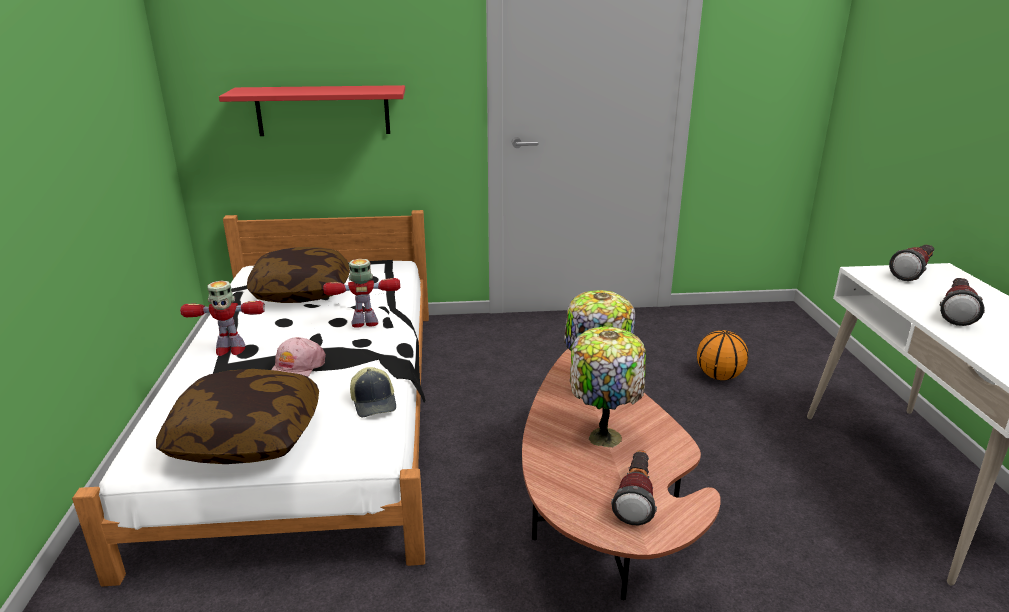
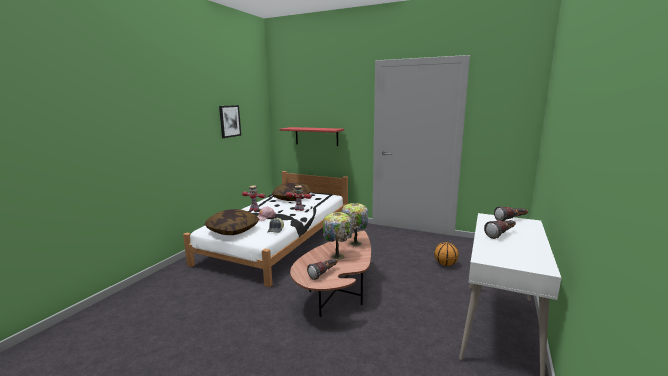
camera: 30 degrees right, 10 degrees down
none -> picture [219,105,241,138]

